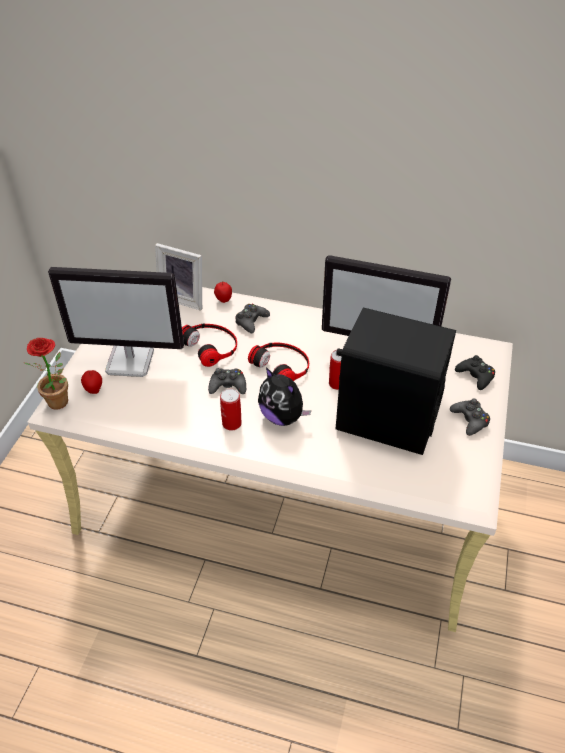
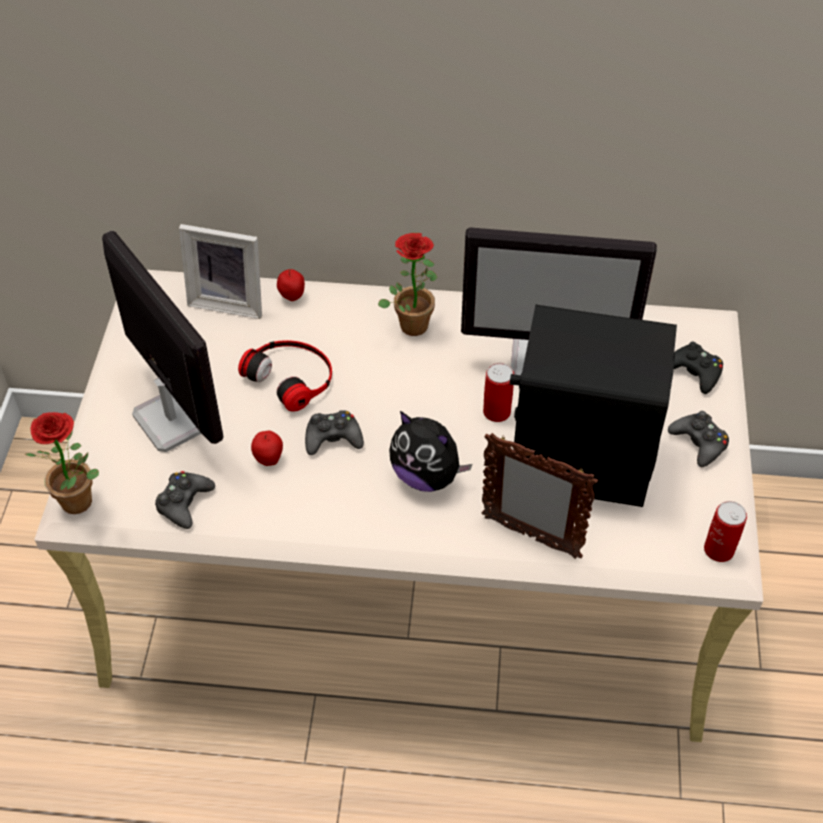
camera: 10 degrees left, 5 degrees up
monitor [48,267,184,377] -> monitor turned 120 degrees counterclockwise [102,230,224,452]
apple [81,370,102,394] -> apple moved to [251,431,283,466]
can [220,389,242,431] -> can moved to [704,501,747,562]
black game controller [235,304,270,333] -> black game controller moved to [155,471,215,529]
headphones [248,343,309,381] -> none
none -> potted plant [378,233,438,336]
none -> picture frame [482,433,598,559]

